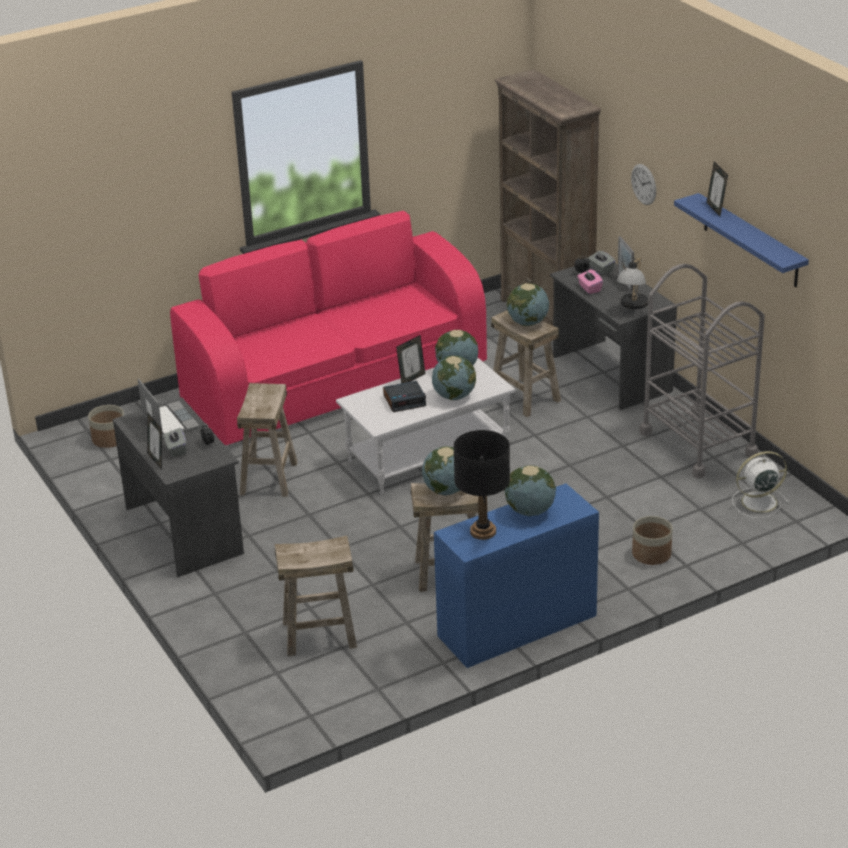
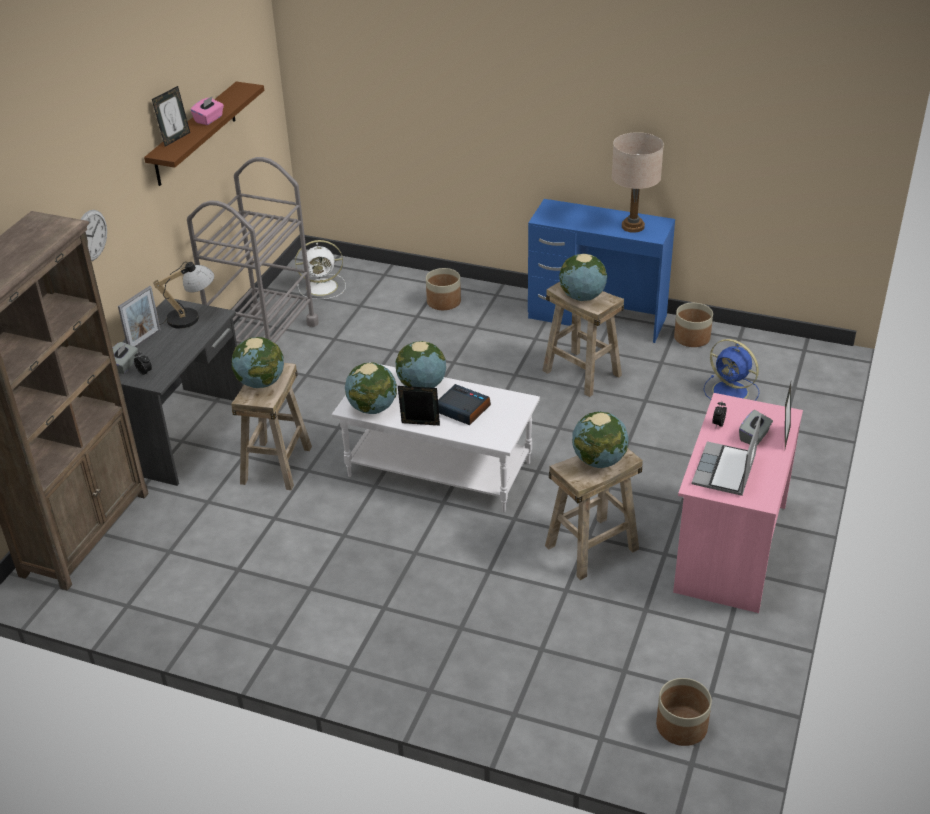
camera: 130 degrees left, 5 degrees up
grey desk [112,398,244,577] -> pink desk [673,393,803,613]
pink sofa [170,211,487,445] -> none
beige stool [275,536,357,656] -> blue fan [703,339,759,401]
black table lamp [453,430,510,540] -> beige table lamp [612,132,664,233]
globe [505,465,556,516] -> globe moved to [572,411,629,468]
pink tissue box [577,269,603,294] -> pink tissue box moved to [191,96,224,125]
blue shelf [674,193,809,287] -> brown shelf [144,82,264,186]
white fan [732,451,789,519] -> white fan turned 45 degrees counterclockwise [295,240,346,300]
none -> planter [674,303,713,347]

